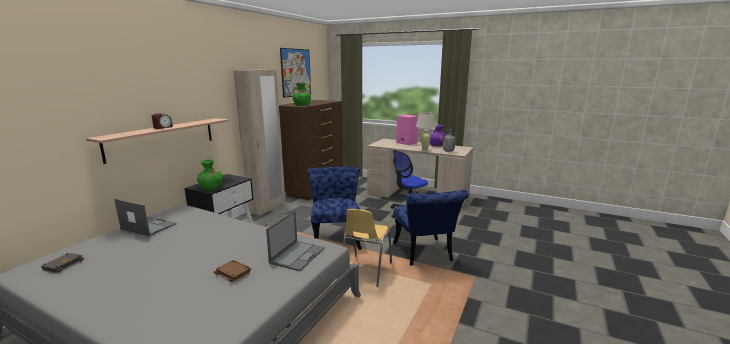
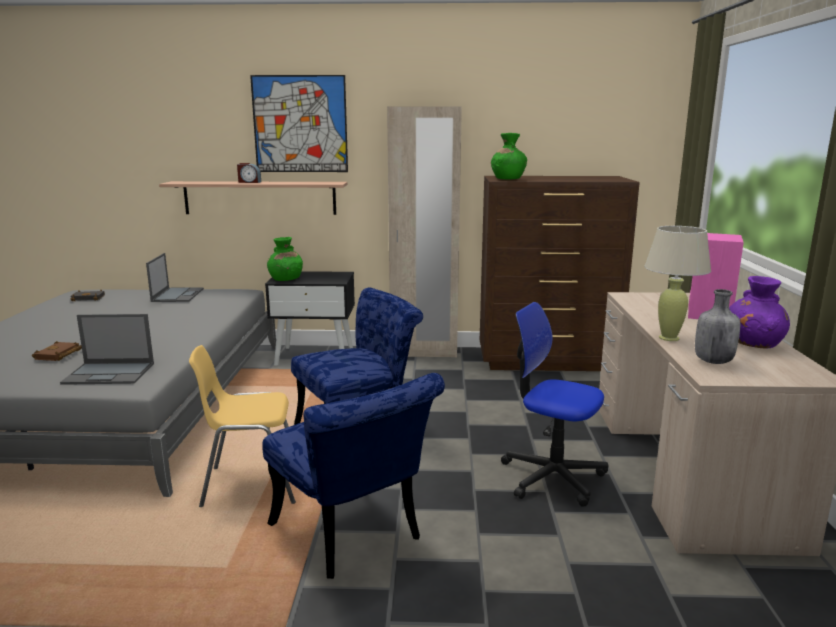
camera: 65 degrees right, 0 degrees up
picture [280,48,311,98] -> picture moved to [250,75,348,172]
blue chair [393,190,468,266] -> blue chair turned 90 degrees counterclockwise [262,373,445,579]

